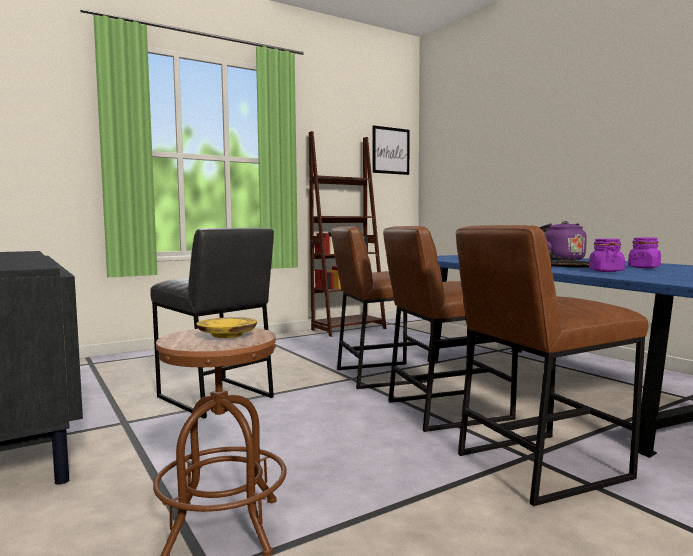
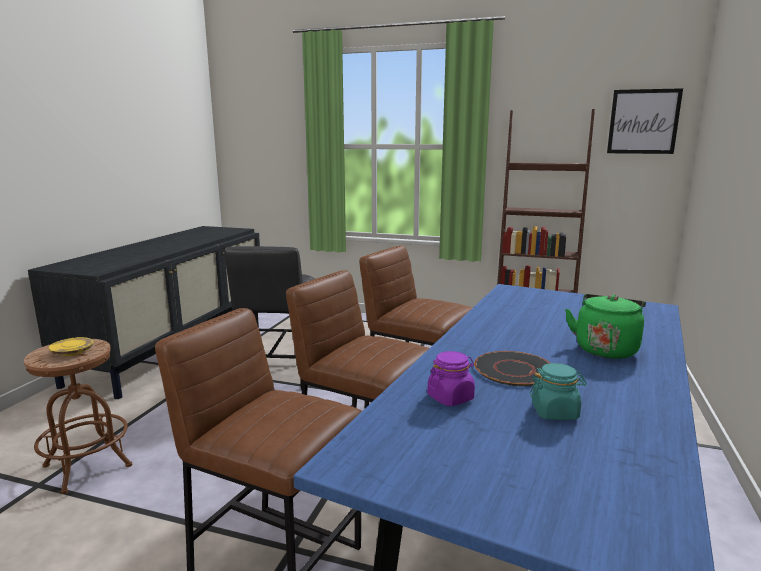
camera: 50 degrees right, 10 degrees up
purple kettle [539,221,587,261] -> green kettle [565,294,646,359]
purple jar [628,238,661,268] -> turquoise jar [530,363,587,420]

